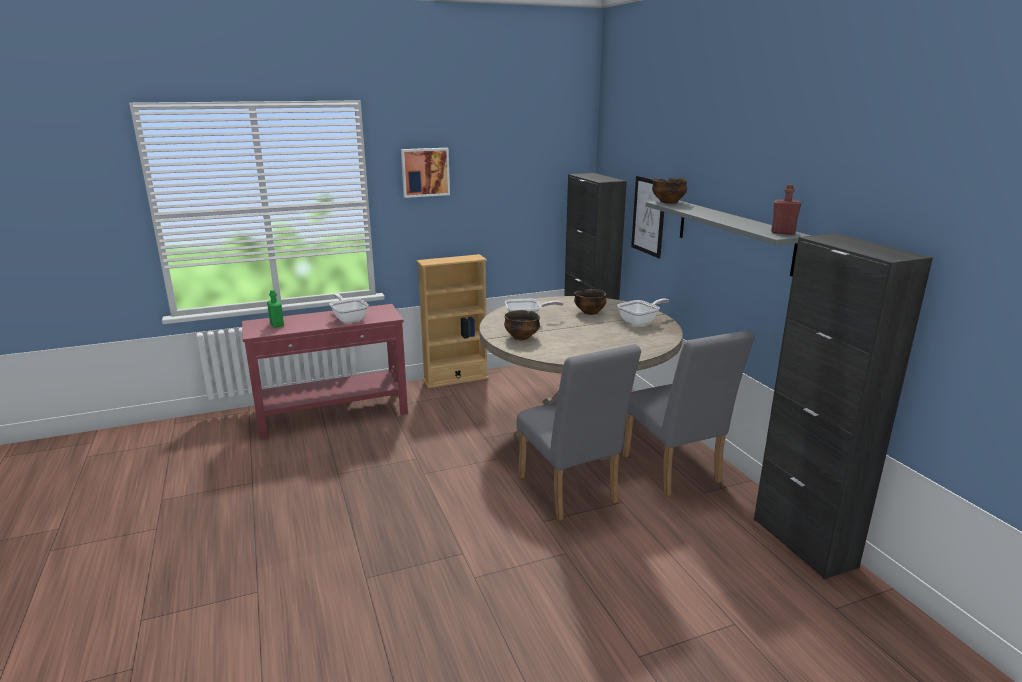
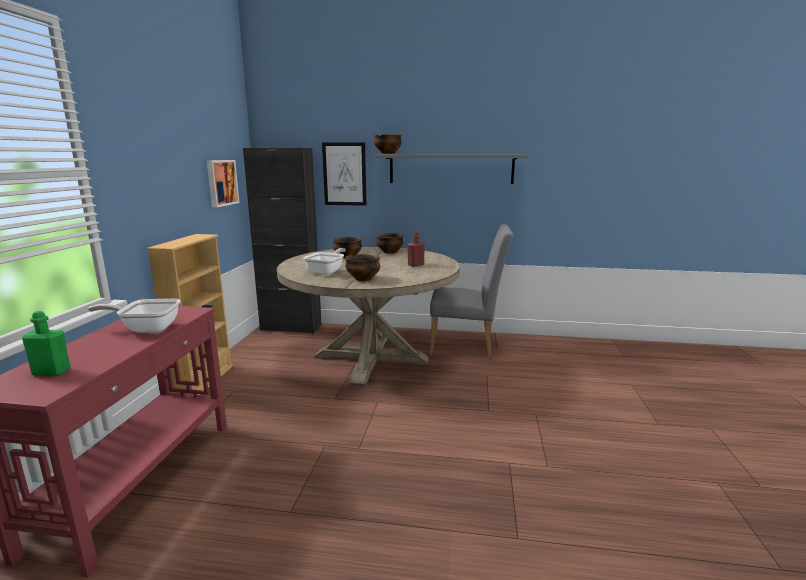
camera: 60 degrees left, 5 degrees down
picture [401,148,450,198] -> picture moved to [207,160,239,207]
grey chair [517,344,641,521] -> none
frying pan [617,299,669,326] -> bowl [376,233,404,254]
black cabinet [754,233,933,579] -> none
red bottle [771,184,801,235] -> red bottle moved to [408,232,425,267]

